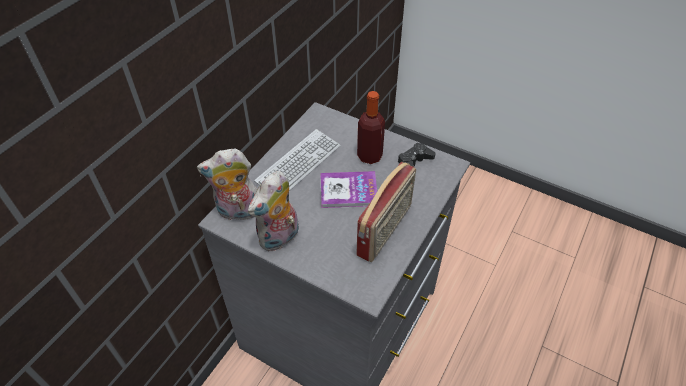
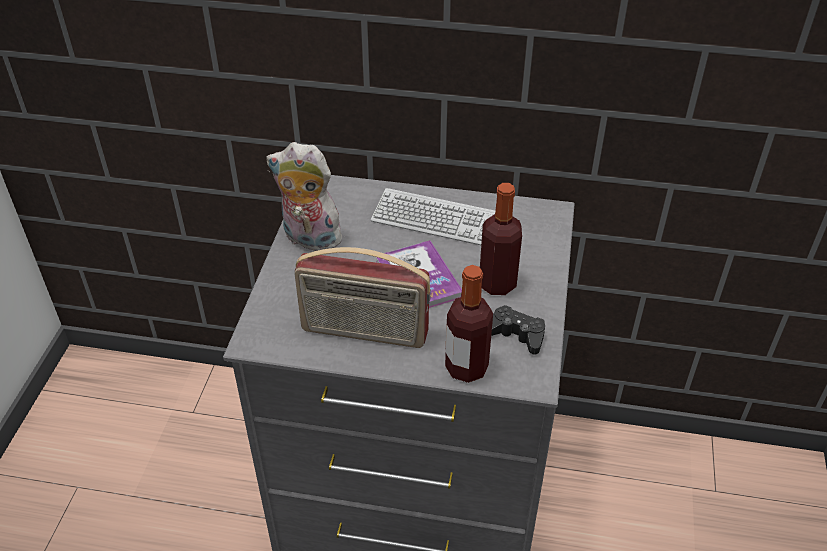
camera: 70 degrees right, 5 degrees down
plush toy [197,148,258,220] -> none
none -> bottle [445,265,493,383]

